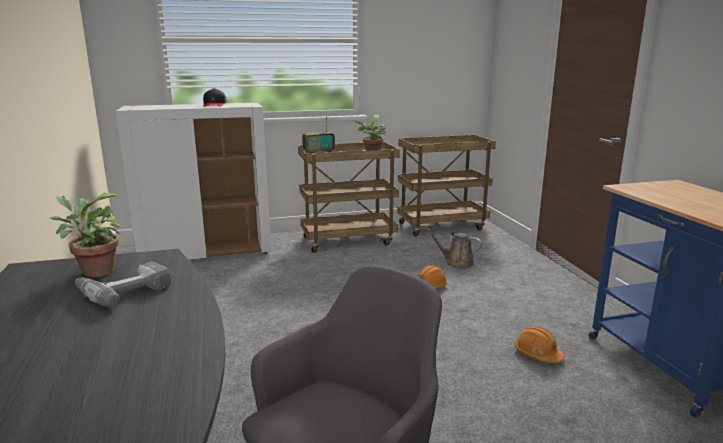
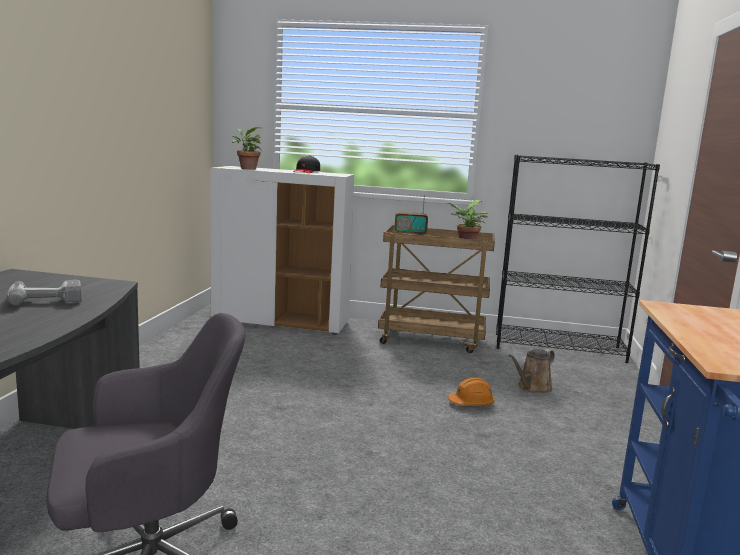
camera: 25 degrees right, 5 degrees down
potted plant [50,193,121,278] -> potted plant moved to [232,127,262,170]
brown cart [397,135,496,237] -> black bookcase [496,155,660,363]
brown watering can [424,225,482,268] -> brown watering can turned 90 degrees counterclockwise [509,349,555,393]
orange hard hat [515,326,565,363] -> none

